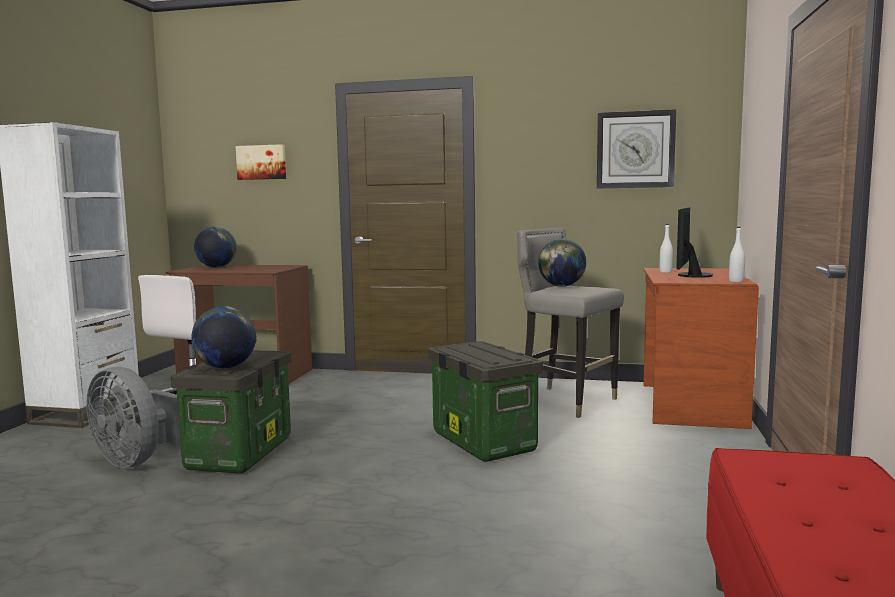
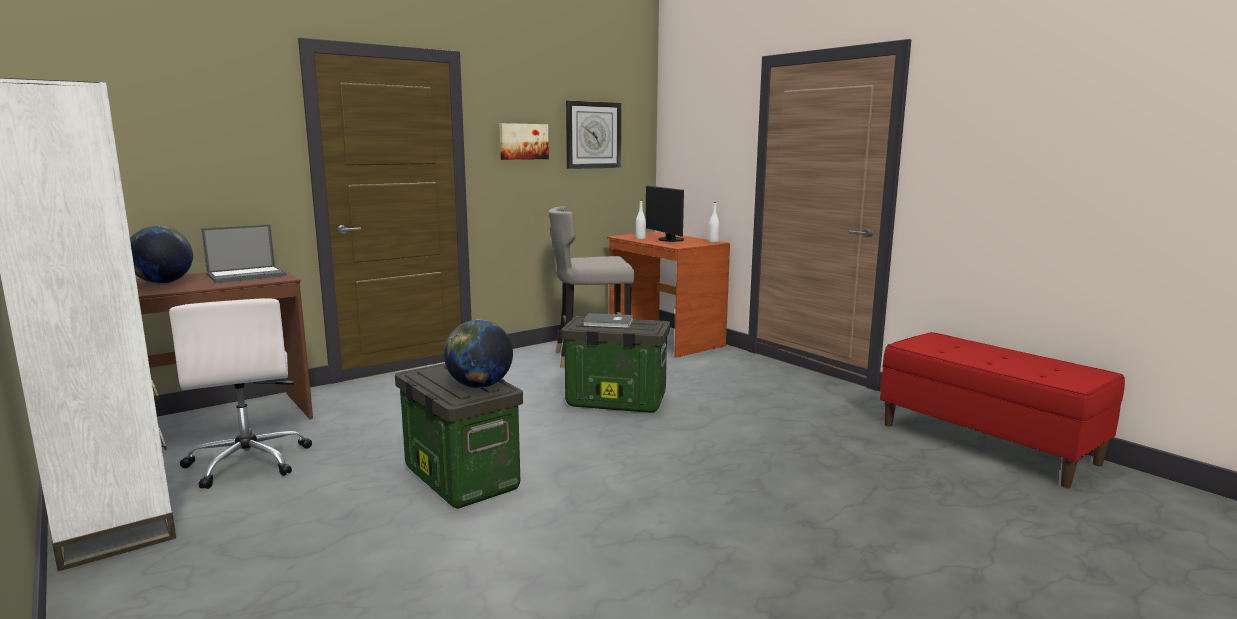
camera: 50 degrees left, 5 degrees up
grey fan [86,367,181,468] -> none
picture [236,144,286,180] -> picture moved to [499,123,549,160]
globe [538,238,586,287] -> none
none -> laptop [201,224,287,283]
none -> grey book [583,313,633,328]

